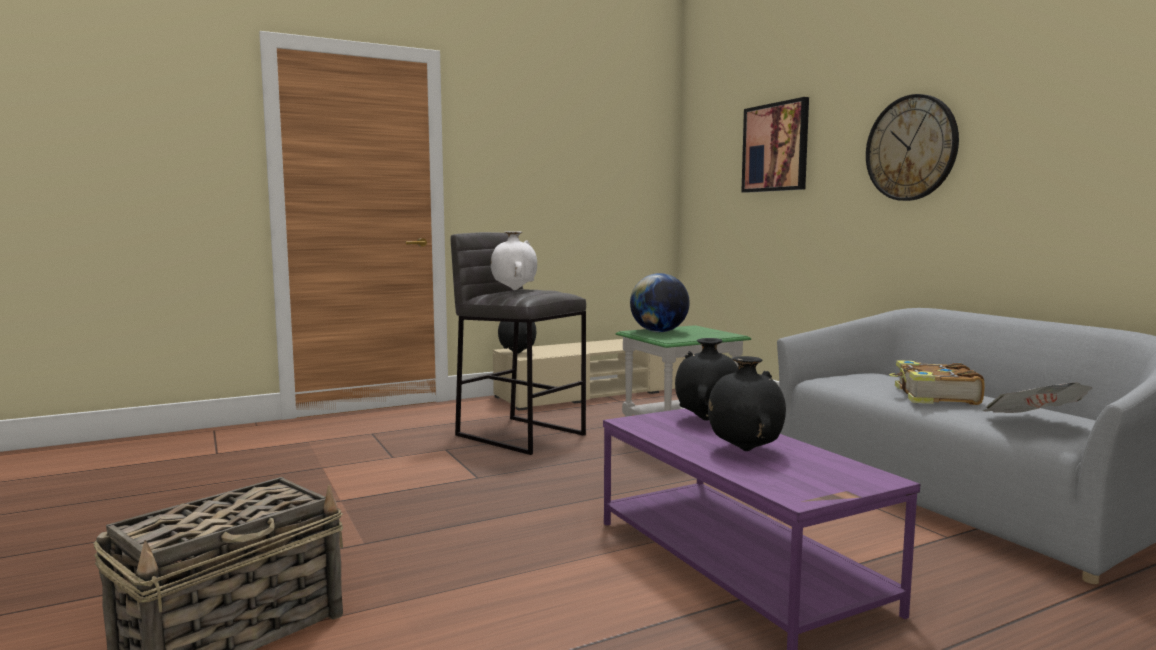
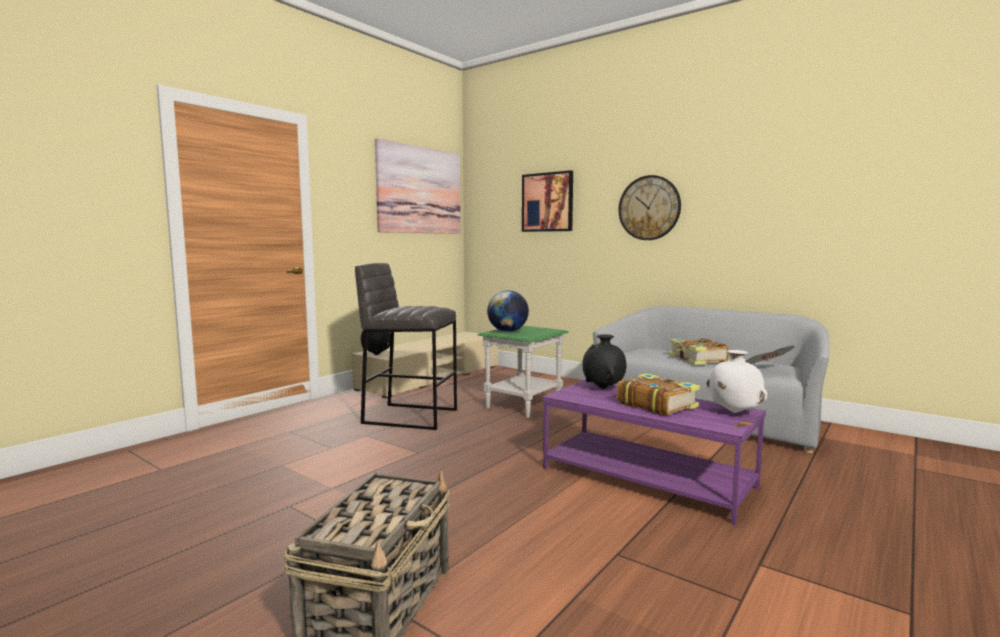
camera: 25 degrees left, 0 degrees up
white vase [491,231,537,290] -> white vase moved to [707,350,767,413]
black vase [708,356,786,451] -> book [617,373,700,416]
none -> picture [375,138,460,234]

